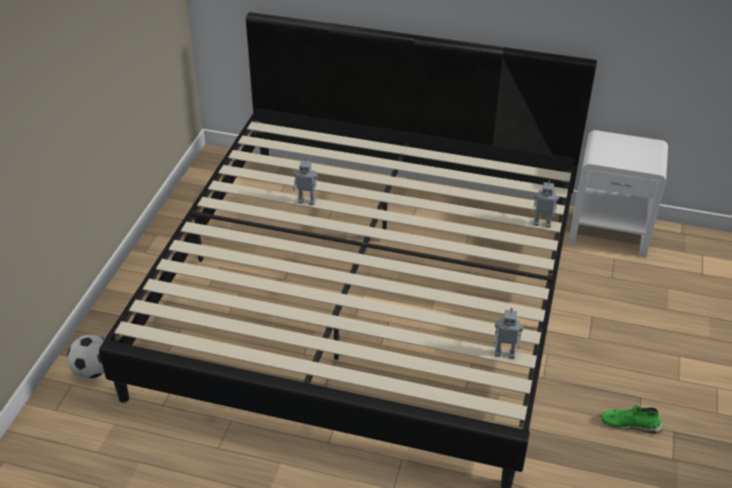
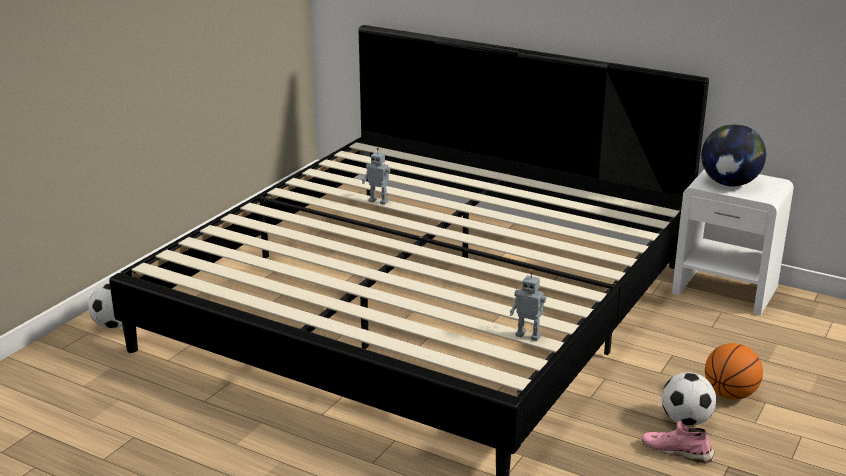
camera: 15 degrees right, 15 degrees down
toy robot [533,180,559,228] -> none
green shoe [601,404,663,434] -> pink shoe [642,421,715,464]
none -> football [662,372,716,426]
none -> globe [701,124,766,186]
none -> basketball [705,343,763,400]

